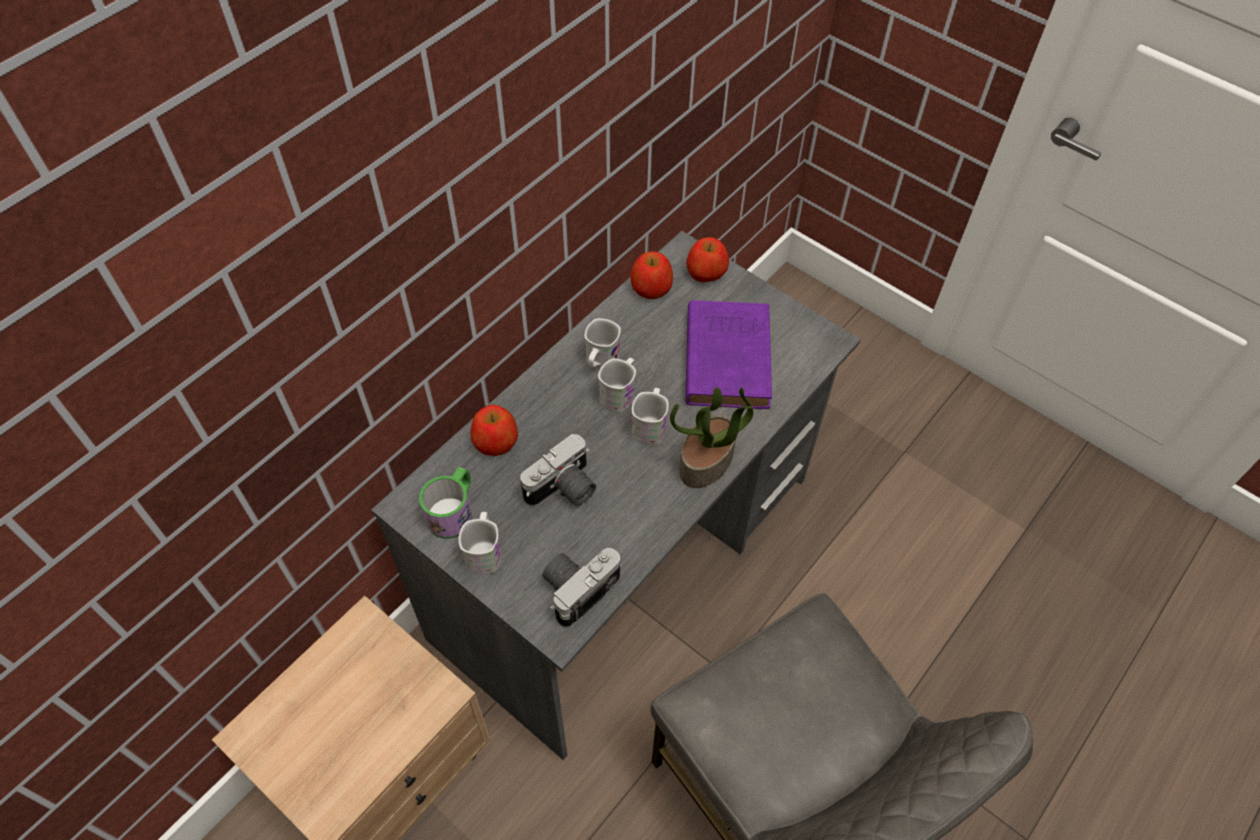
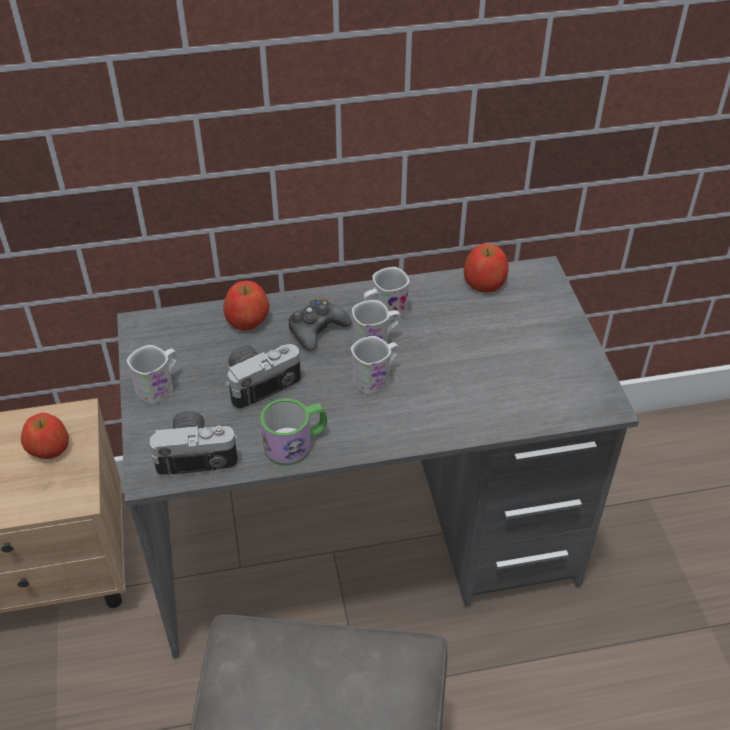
camera: 40 degrees right, 10 degrees down
mug [419,467,472,539] -> mug moved to [260,399,327,466]
camera [520,434,596,507] -> camera turned 150 degrees clockwise [225,344,301,411]
potted plant [670,387,754,488] -> none
purple book [685,300,772,409] -> none
apple [687,237,729,282] -> apple moved to [21,413,69,459]
none -> black game controller [289,299,352,352]

